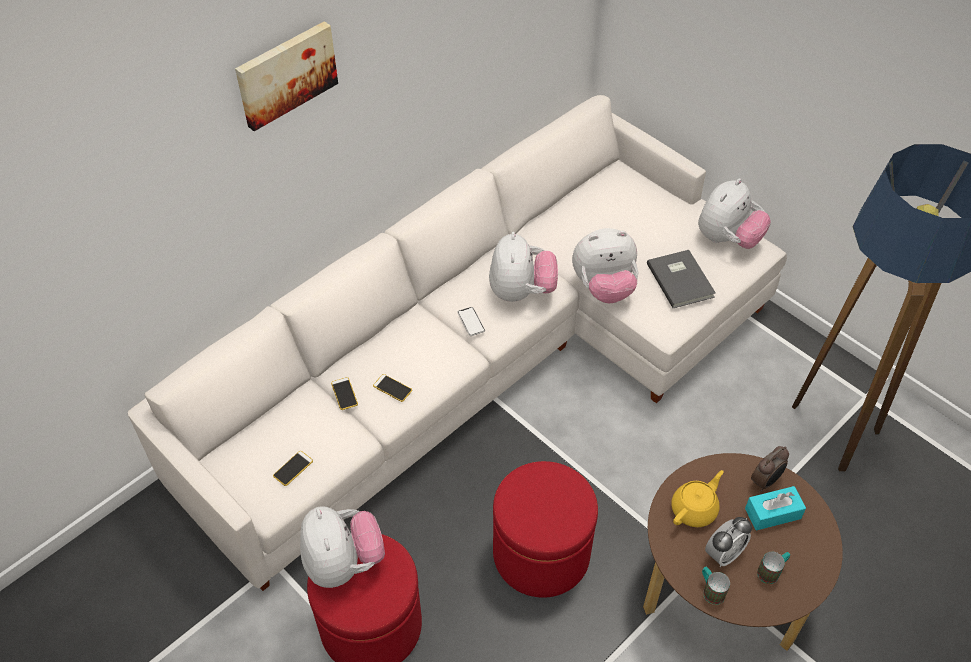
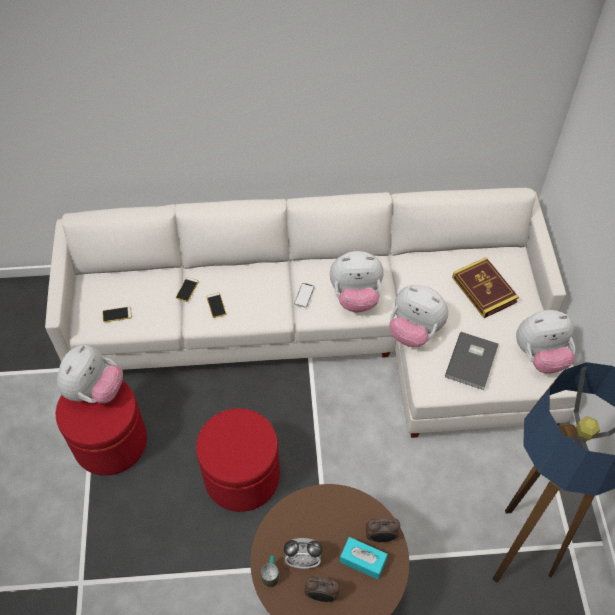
camera: 40 degrees right, 5 degrees up
picture [235,21,338,131] -> none
plush toy [489,232,558,302] -> plush toy turned 45 degrees clockwise [330,251,383,313]
yellow teapot [671,470,724,527] -> none
mug [757,552,790,584] -> alarm clock [305,576,340,602]
none -> book [452,257,519,318]

